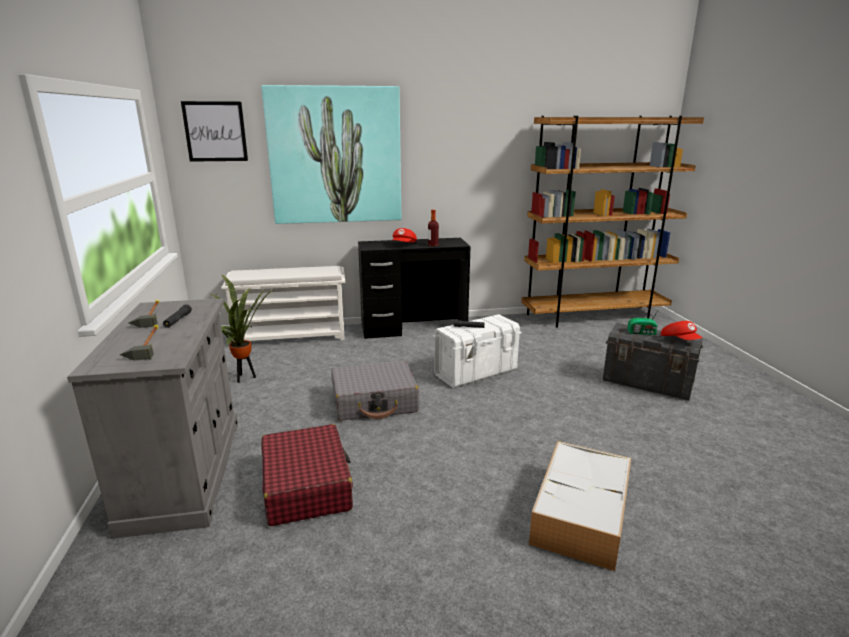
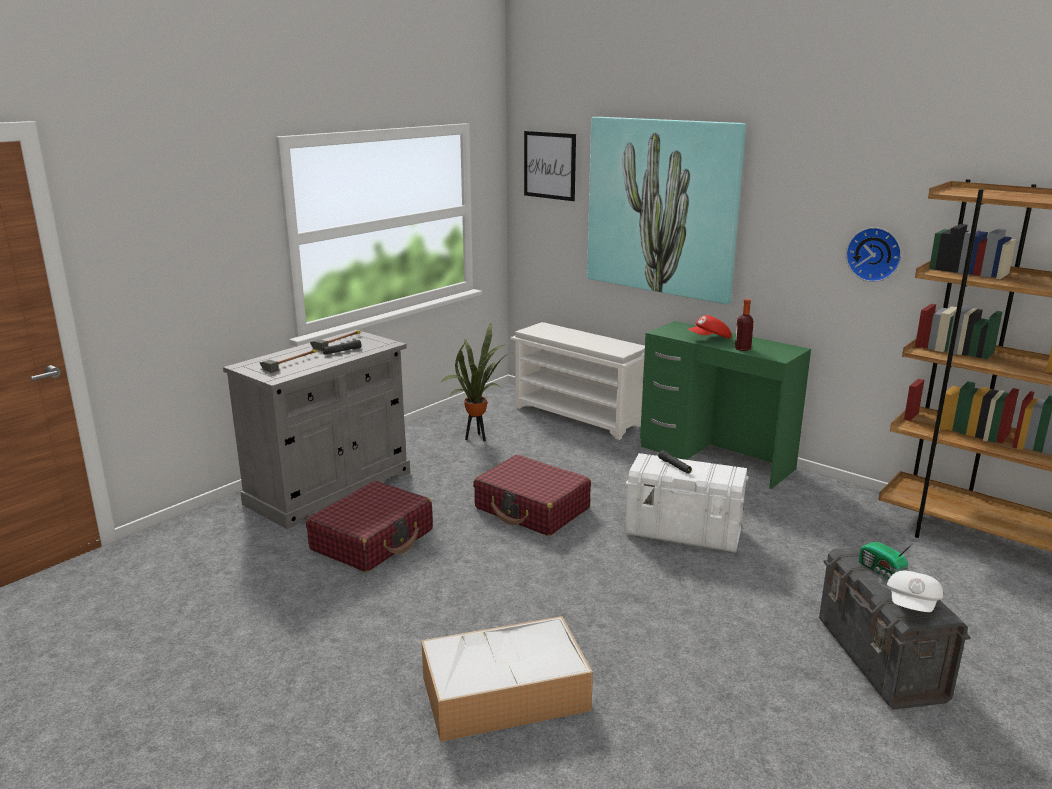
camera: 50 degrees right, 0 degrees up
grey suitcase [331,361,419,421] -> red suitcase [473,454,591,536]
black desk [358,238,471,339] -> green desk [640,321,811,489]
red cap [661,321,703,340] -> white cap [887,571,943,612]
none -> wall clock [846,227,902,282]

